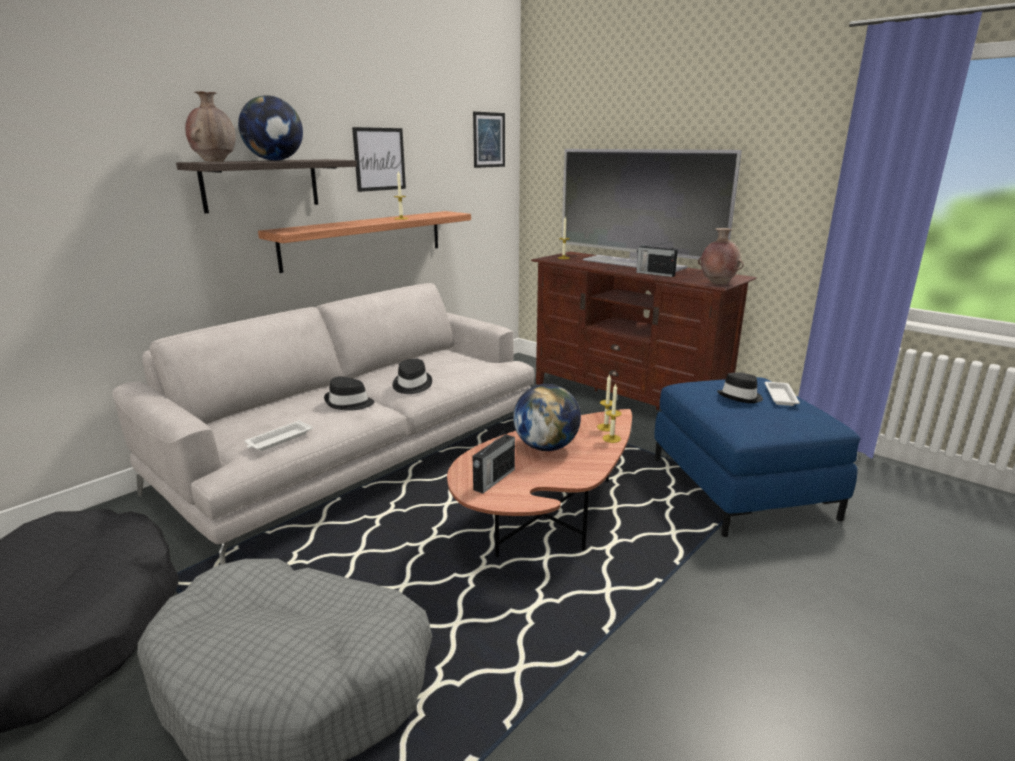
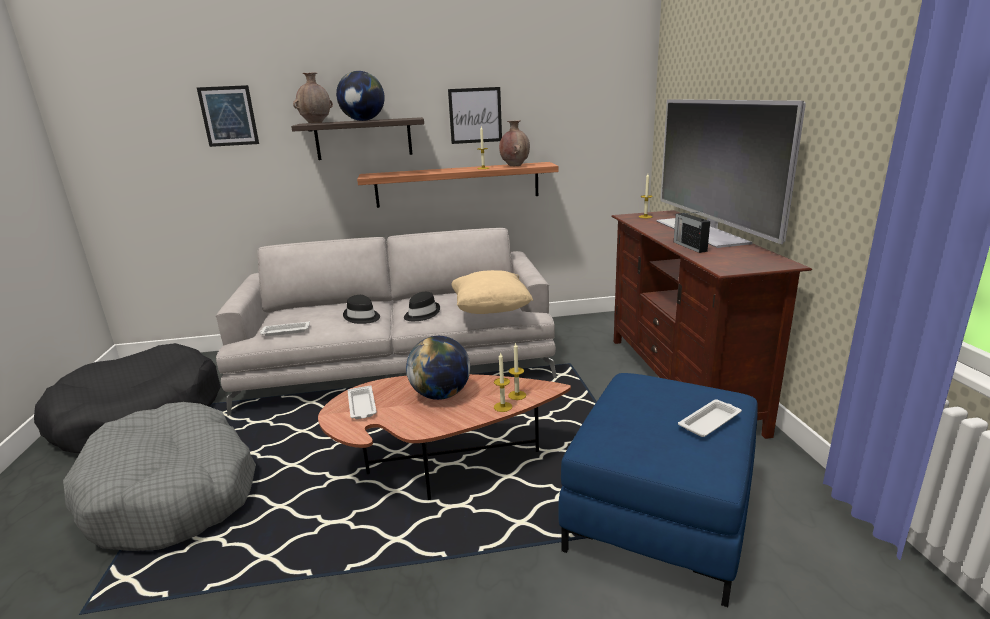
camera: 40 degrees right, 0 degrees up
picture [473,112,505,168] -> picture moved to [197,85,259,147]
radio [473,429,515,494] -> white tray [348,385,377,419]
brown vase [698,228,744,284] -> brown vase moved to [499,120,530,166]
black hat [717,372,763,403] -> none
none -> beige pillow [451,270,533,314]

